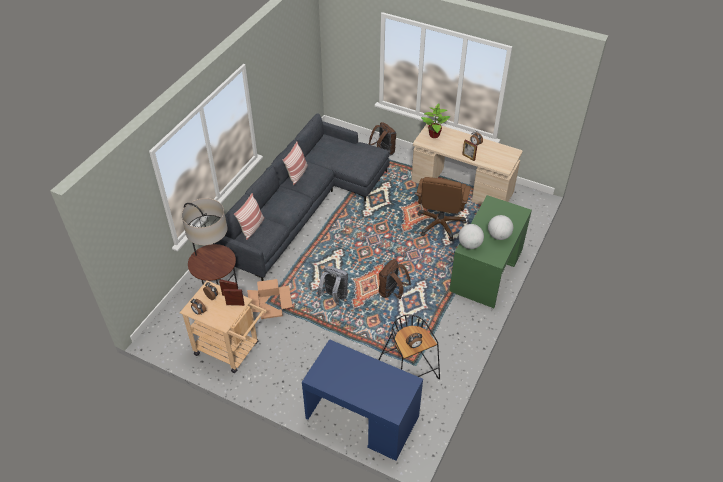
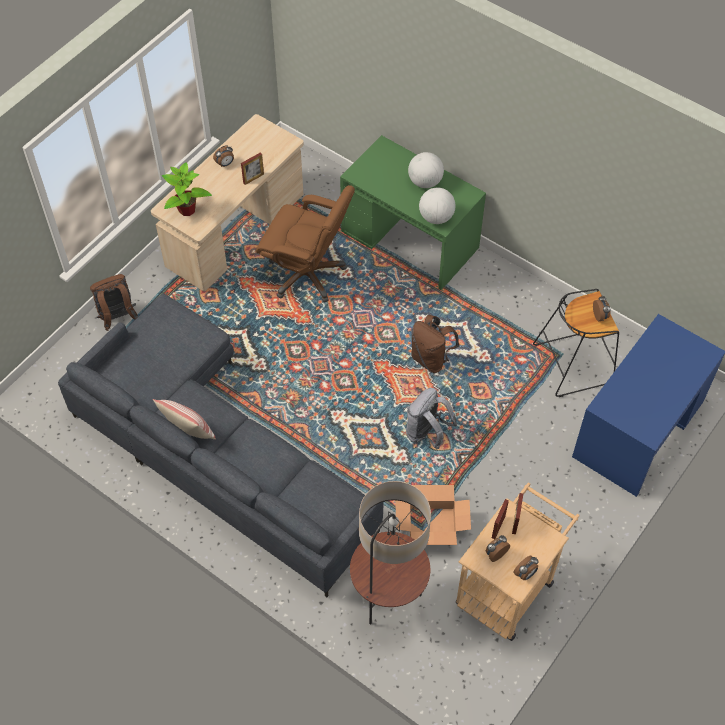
camera: 80 degrees left, 10 degrees up
pillow [234,193,265,240] -> none

